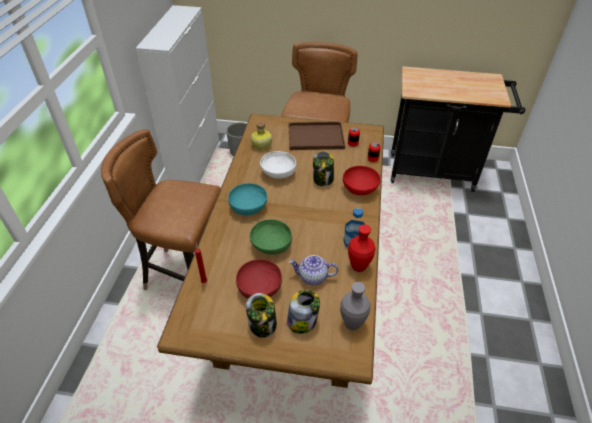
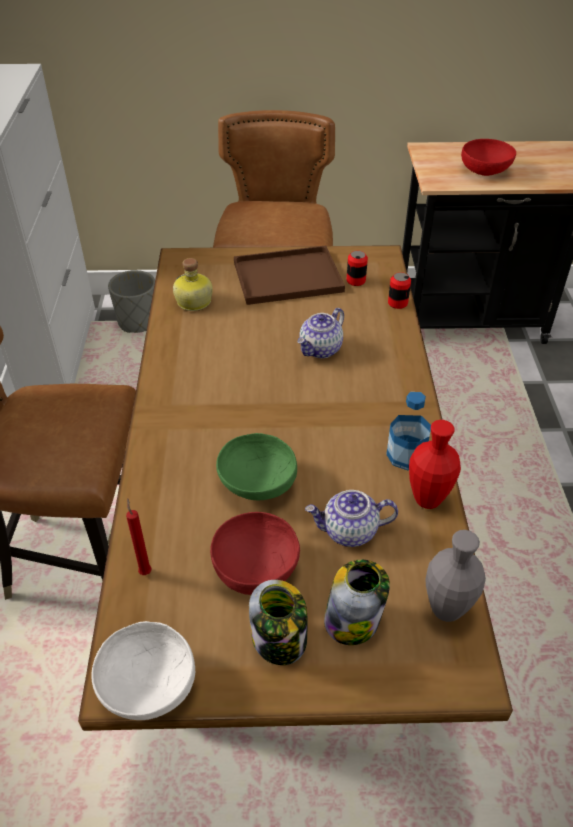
camera: 10 degrees left, 0 degrees up
turquoise bowl [228,183,267,215] -> none
white bowl [260,151,296,179] -> white bowl moved to [91,621,195,720]
jar [313,151,334,187] -> teapot [298,308,344,358]
red bowl [343,166,381,195] -> red bowl moved to [461,139,516,176]

